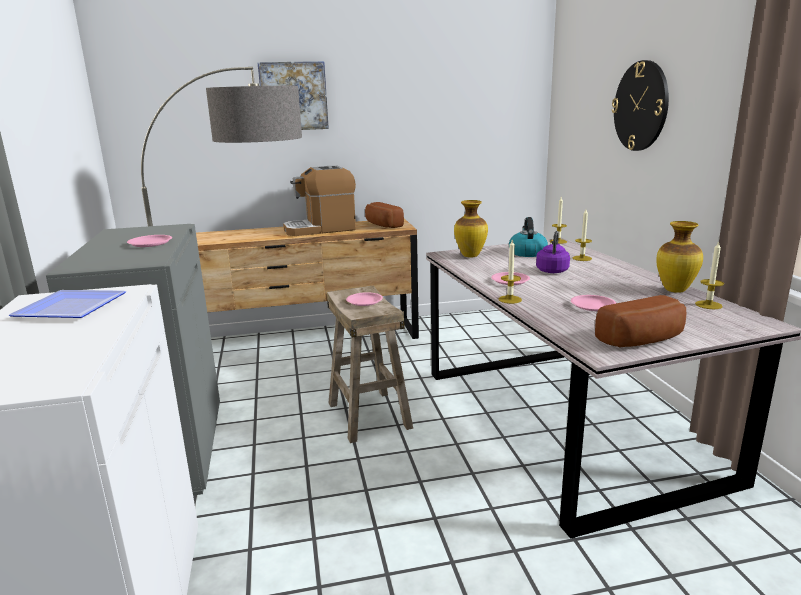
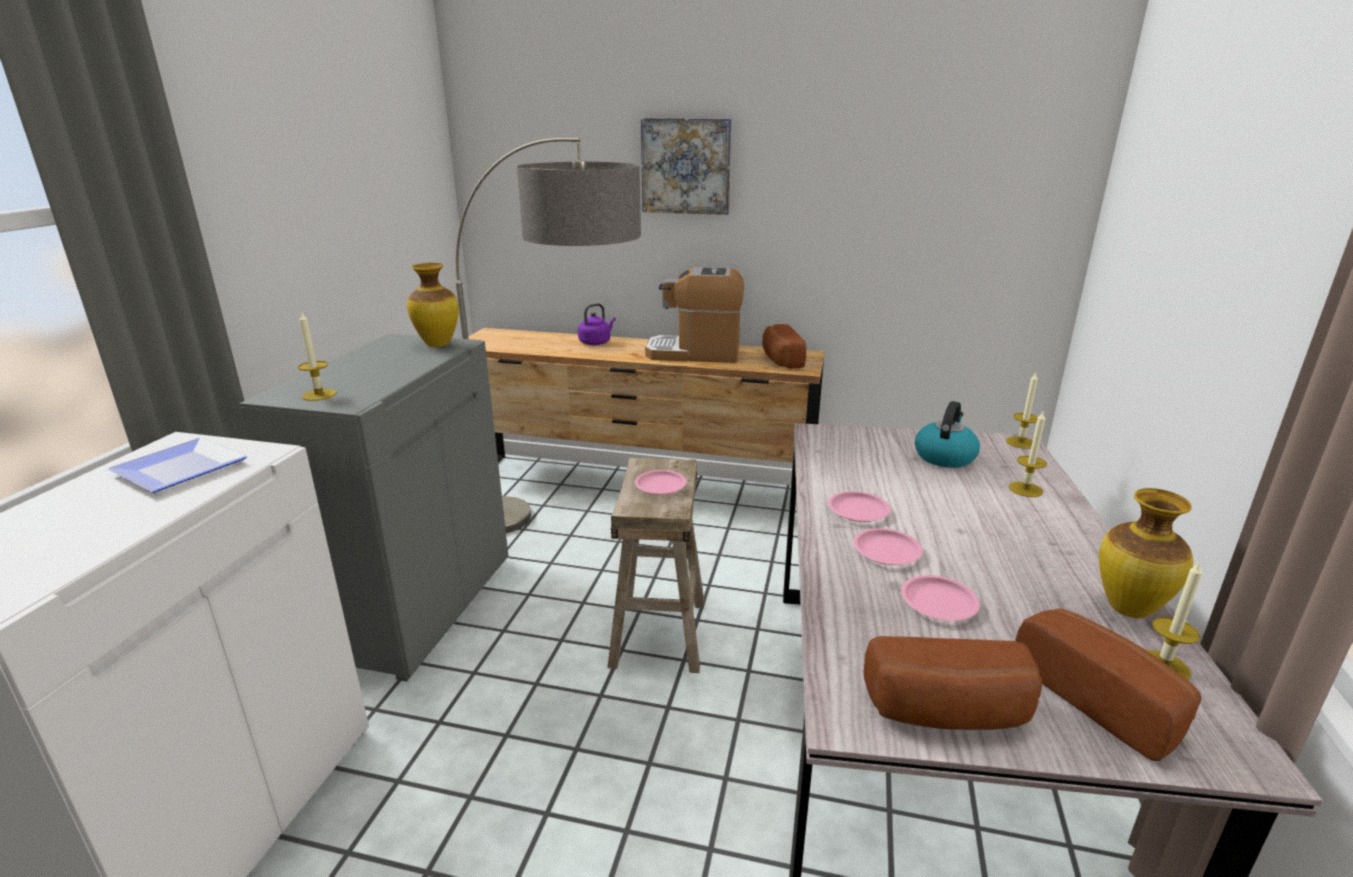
camera: 25 degrees right, 5 degrees up
pink plate [127,235,172,247] -> pink plate moved to [854,528,923,565]
vase [454,200,488,258] -> vase moved to [407,263,459,347]
candle [498,239,522,304] -> candle moved to [298,312,337,401]
purple kettle [536,231,570,273] -> purple kettle moved to [578,303,616,345]
wall clock [612,60,669,151] -> none
none -> bread [1015,608,1202,761]

